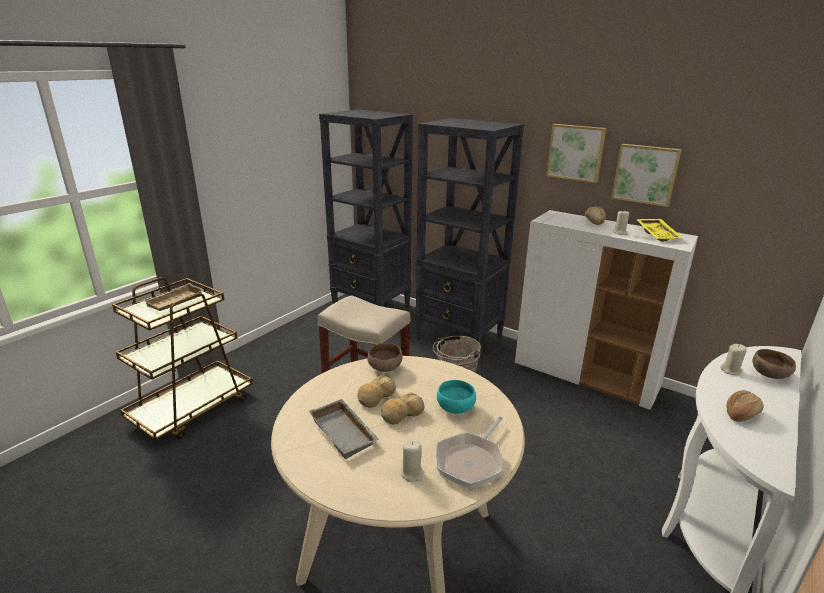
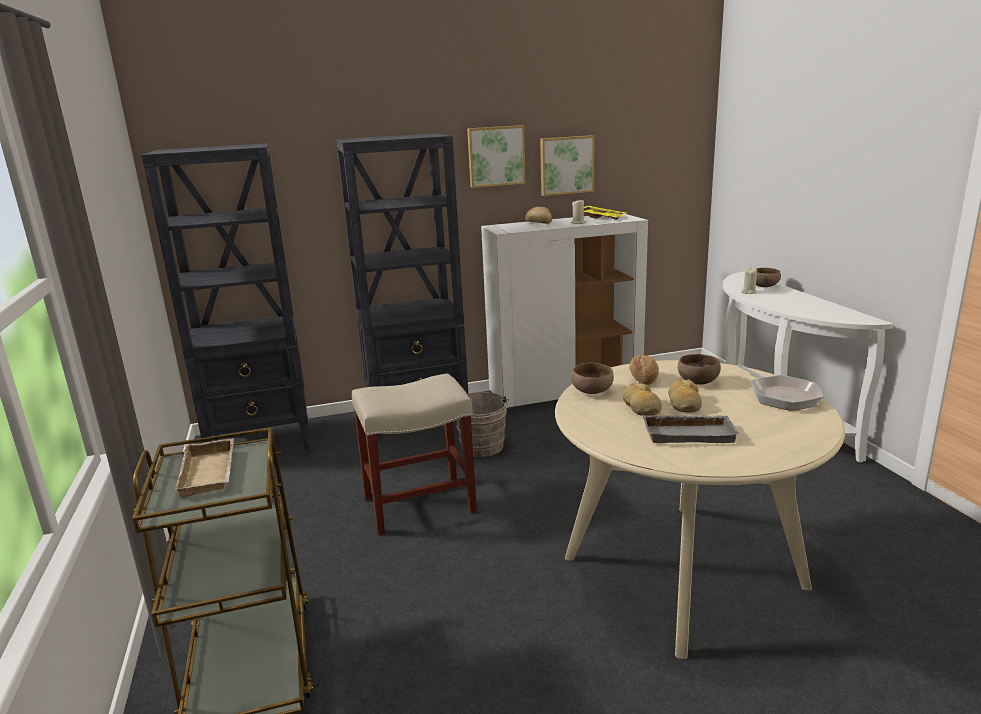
camera: 50 degrees left, 5 degrees down
beige candle [401,440,424,482] -> none
turquoise bowl [437,380,476,414] -> brown bowl [678,354,721,385]
bread [727,390,763,422] -> bread moved to [629,355,659,385]

